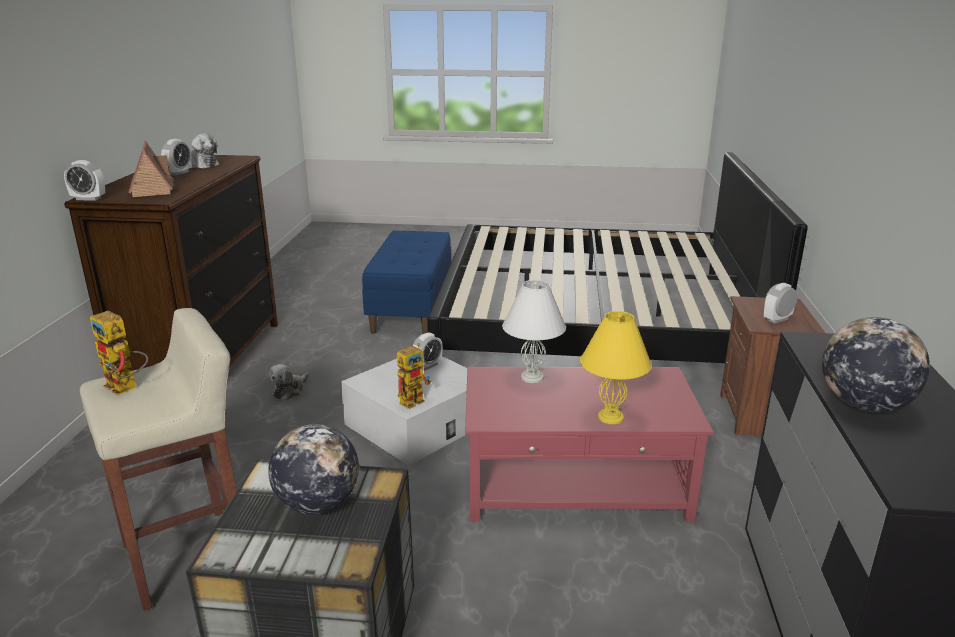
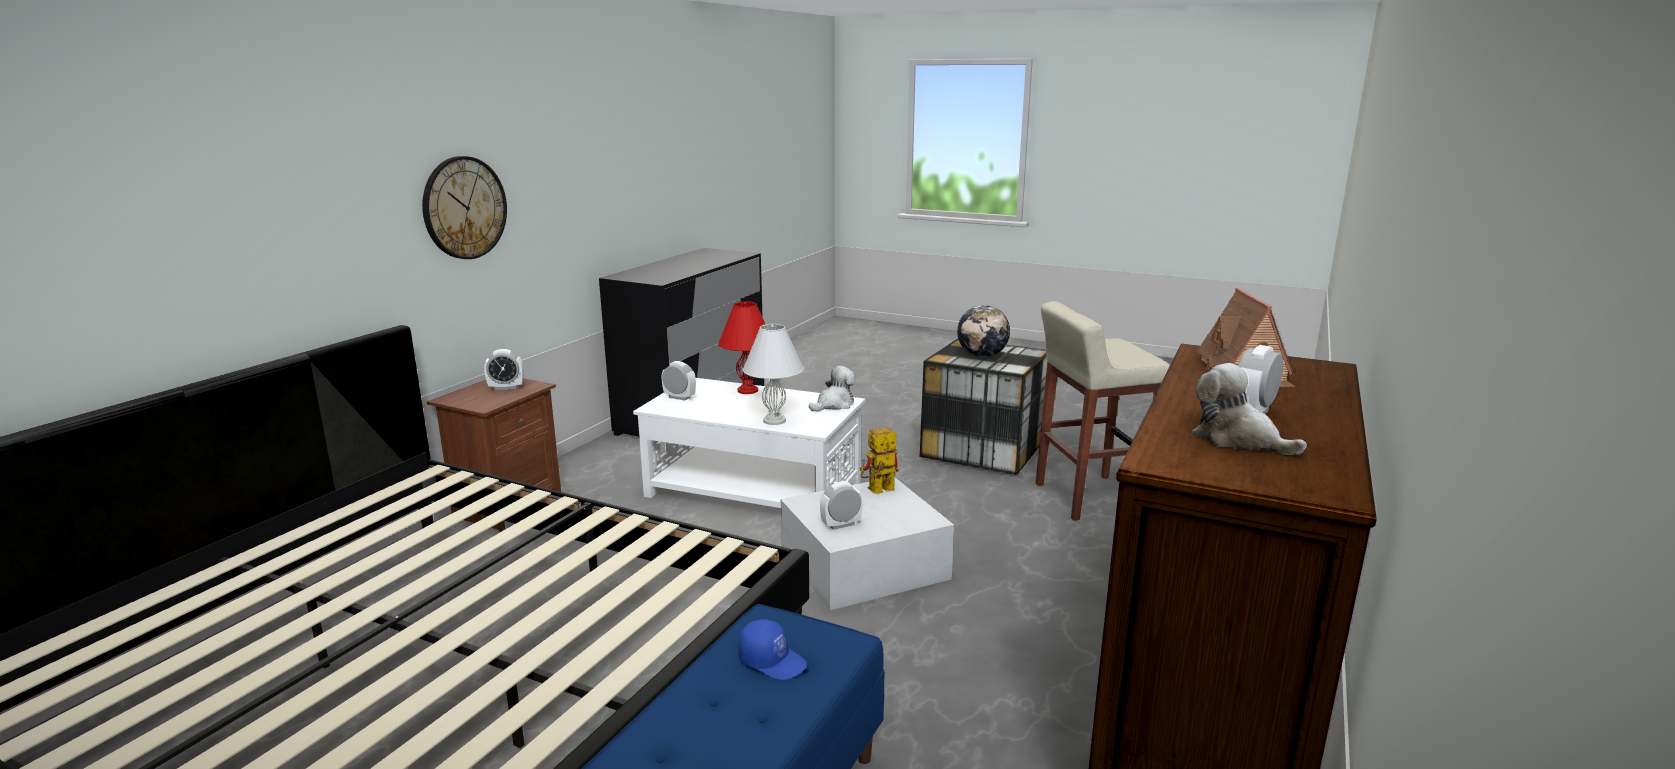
camera: 160 degrees left, 5 degrees down
alarm clock [64,160,105,201] -> alarm clock moved to [662,361,696,401]
toy robot [90,310,148,395] -> none
plush toy [269,364,309,400] -> plush toy moved to [809,366,856,411]
red coffee table [465,367,713,522] -> white coffee table [633,378,865,508]
yellow table lamp [580,311,652,424] -> red table lamp [718,301,765,394]
globe [822,317,930,413] -> none
none -> wall clock [422,156,507,259]
none -> blue cap [738,619,807,680]

